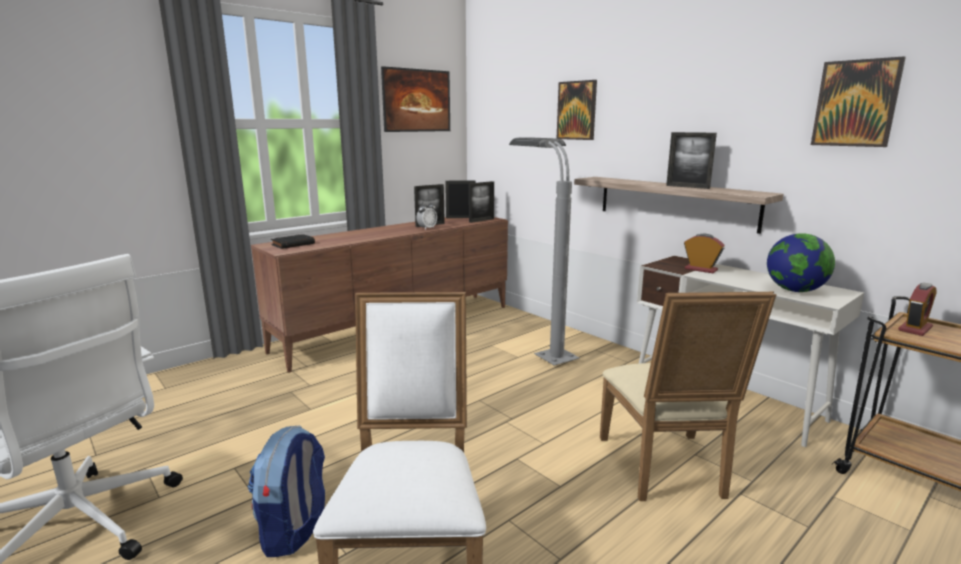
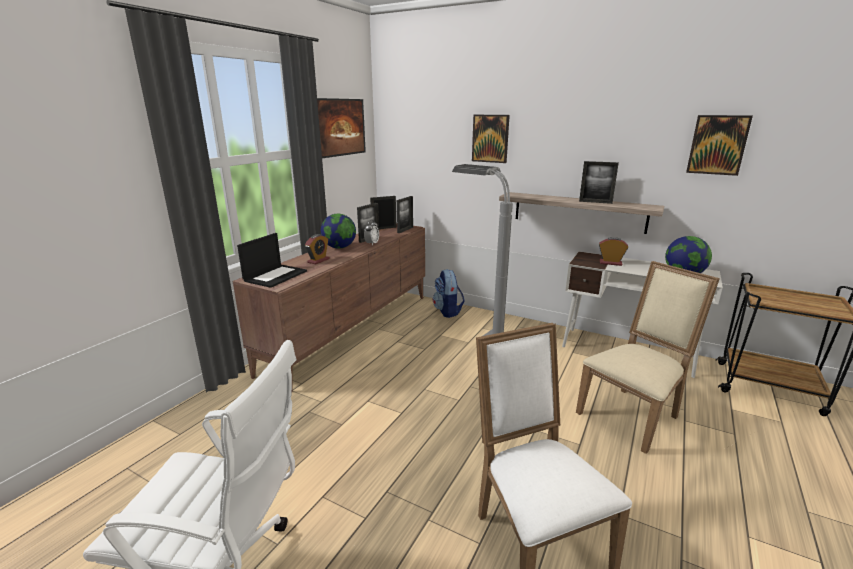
camera: 20 degrees left, 5 degrees up
backpack [248,425,325,557] -> backpack moved to [433,269,465,318]
black book [271,234,315,249] -> laptop [237,233,307,288]
beige chair [600,292,777,501] -> beige chair turned 105 degrees counterclockwise [576,261,720,454]
alarm clock [898,283,937,336] -> alarm clock moved to [305,234,330,264]
none -> globe [321,214,356,249]

